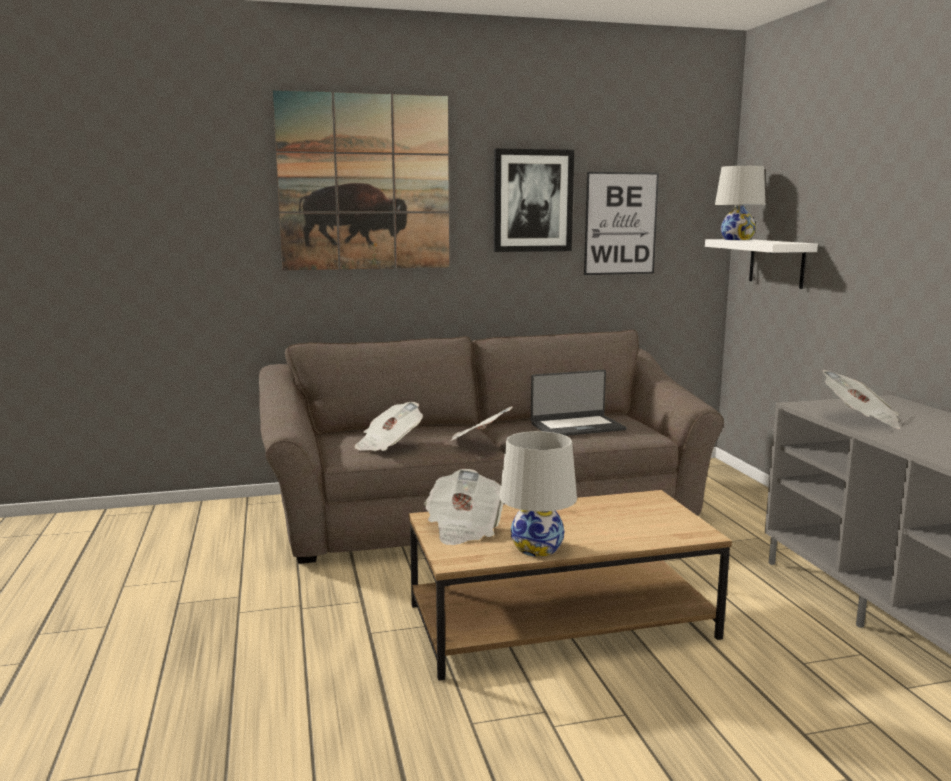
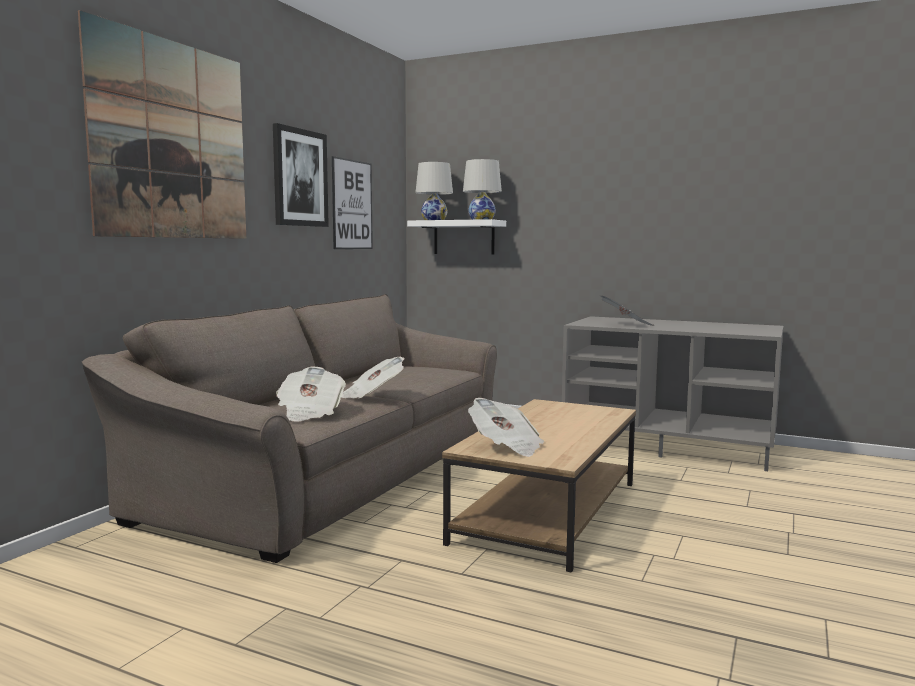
camera: 50 degrees left, 5 degrees down
white table lamp [499,431,577,557] -> white table lamp moved to [463,159,502,220]
laptop [531,370,626,436] -> none

